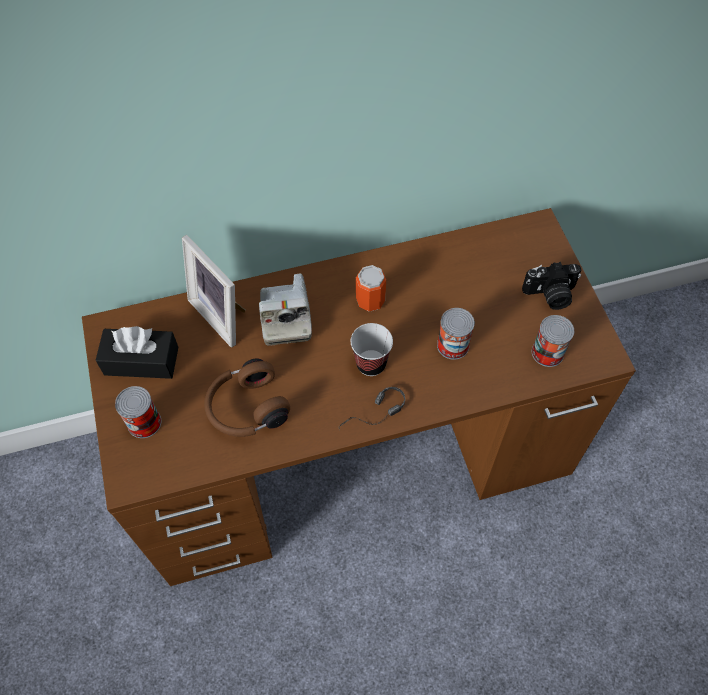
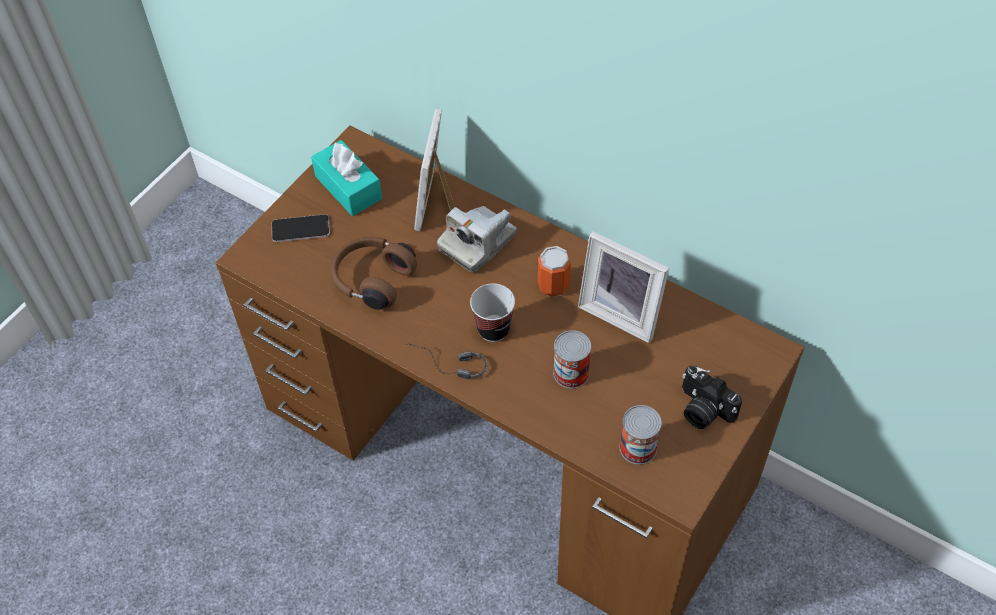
camera: 50 degrees right, 5 degrees down
black tissue box [95,326,178,379] -> turquoise tissue box [311,140,382,216]
can [115,386,161,438] -> phone [272,214,330,242]
none -> picture frame [578,231,669,343]

